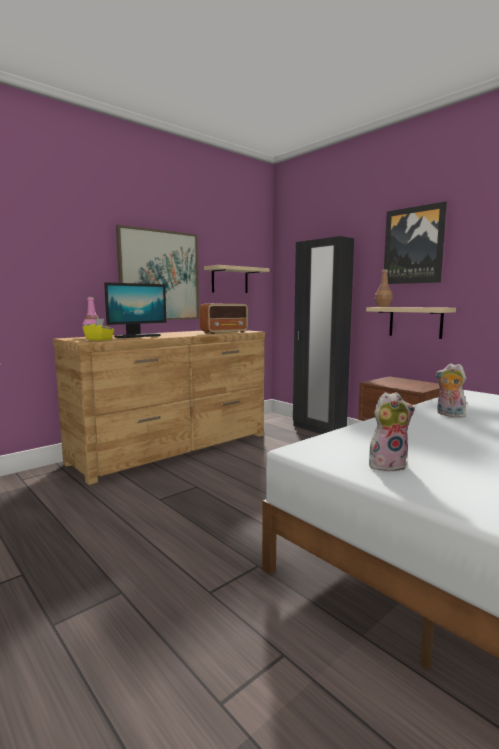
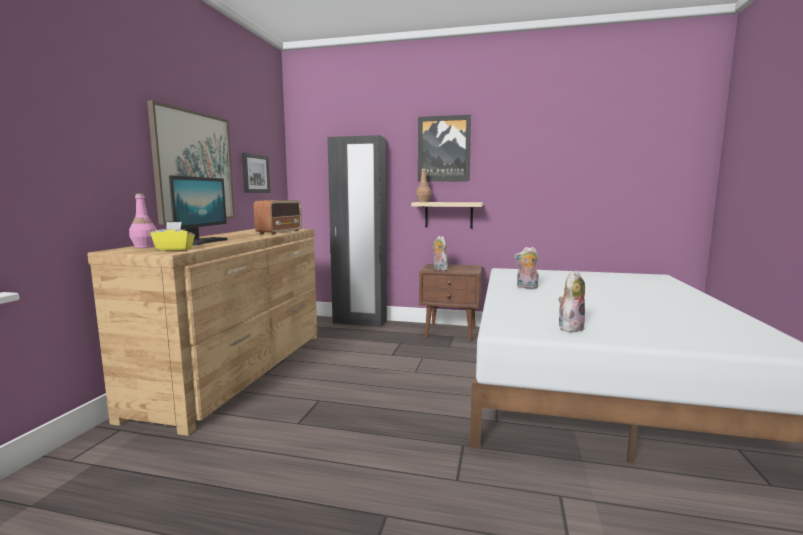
camera: 35 degrees left, 0 degrees up
beige shelf [204,265,269,293] -> picture [242,153,270,193]
none -> plush toy [433,236,448,271]

